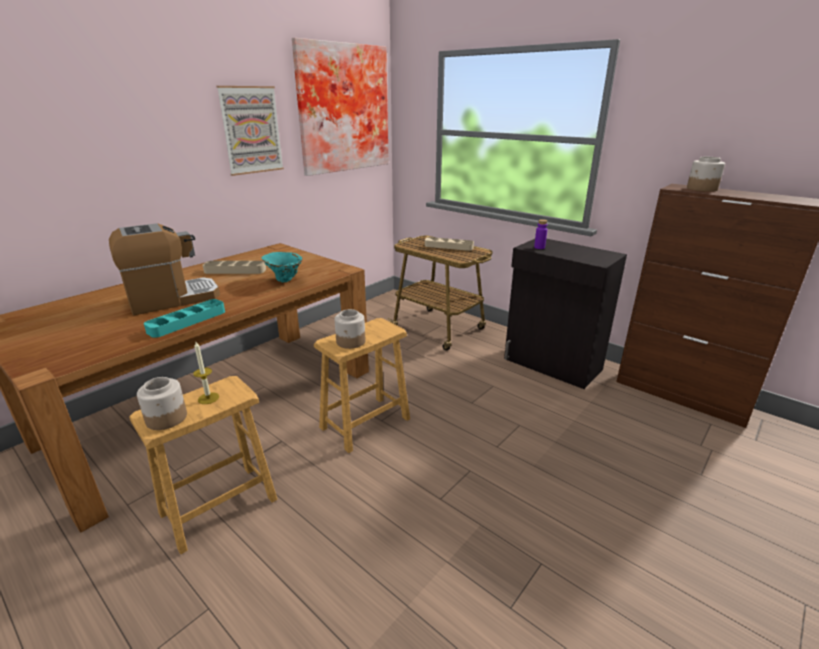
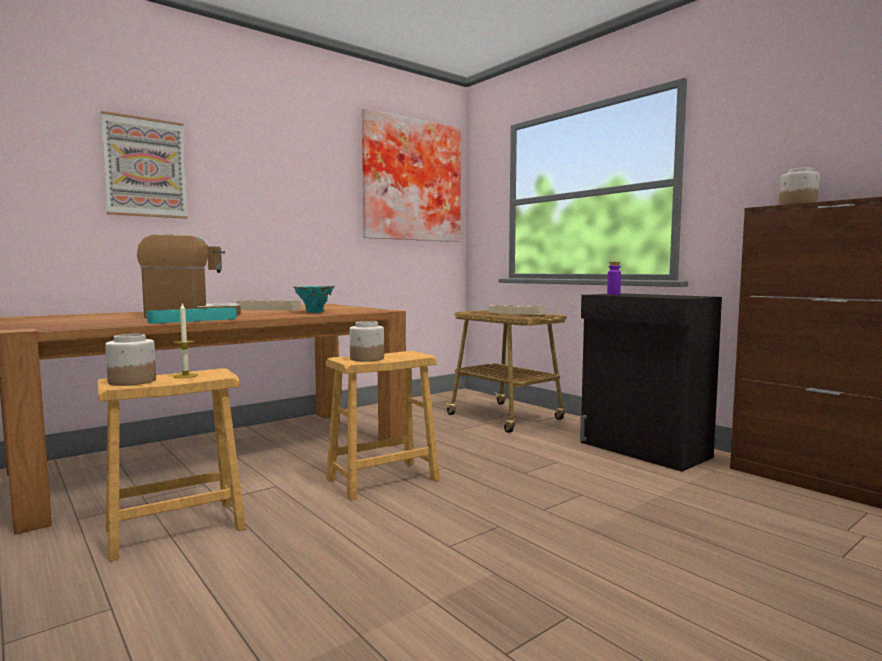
camera: 10 degrees right, 20 degrees down
picture [216,86,284,176] -> picture moved to [101,111,188,219]

